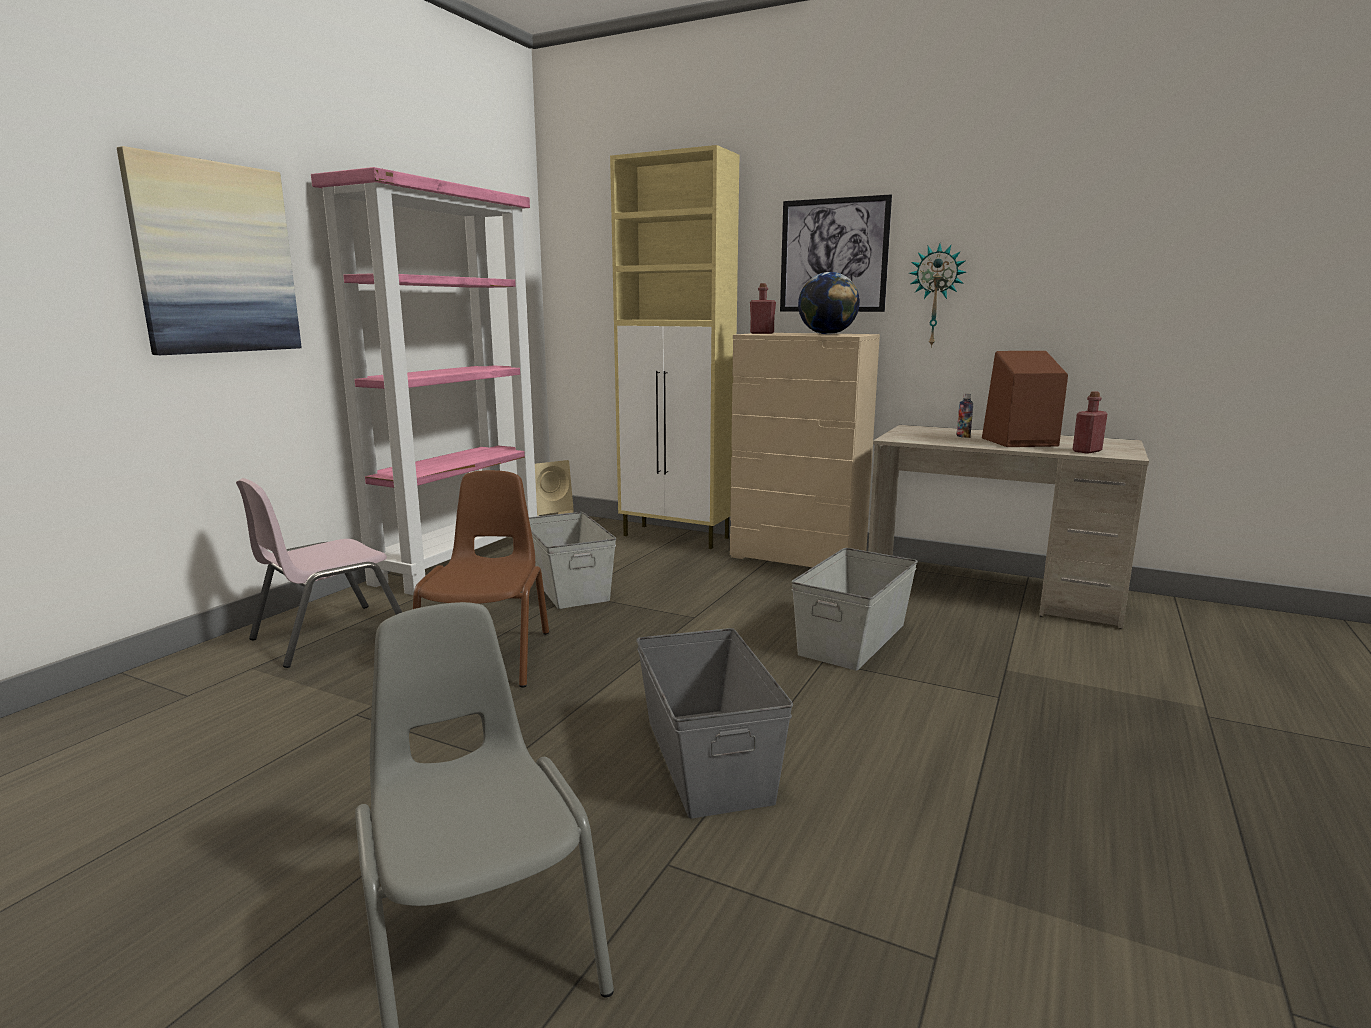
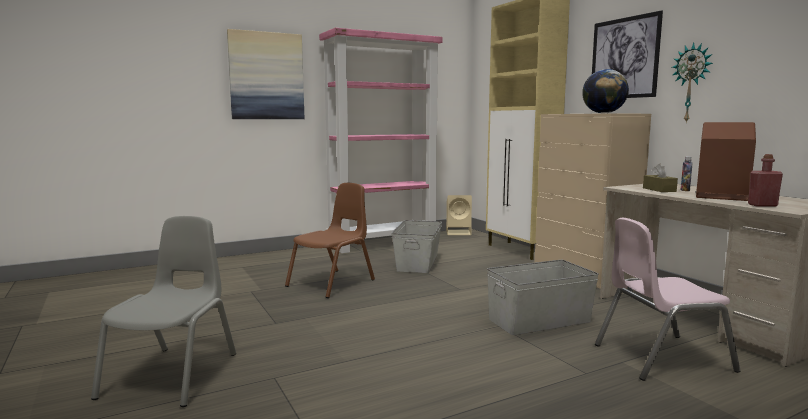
camera: 35 degrees right, 5 degrees down
pink chair [236,478,402,668] -> pink chair moved to [595,218,741,381]
grey storage box [636,628,793,819] -> none
red bottle [750,283,776,334] -> none
none -> brown tissue box [643,164,678,192]

